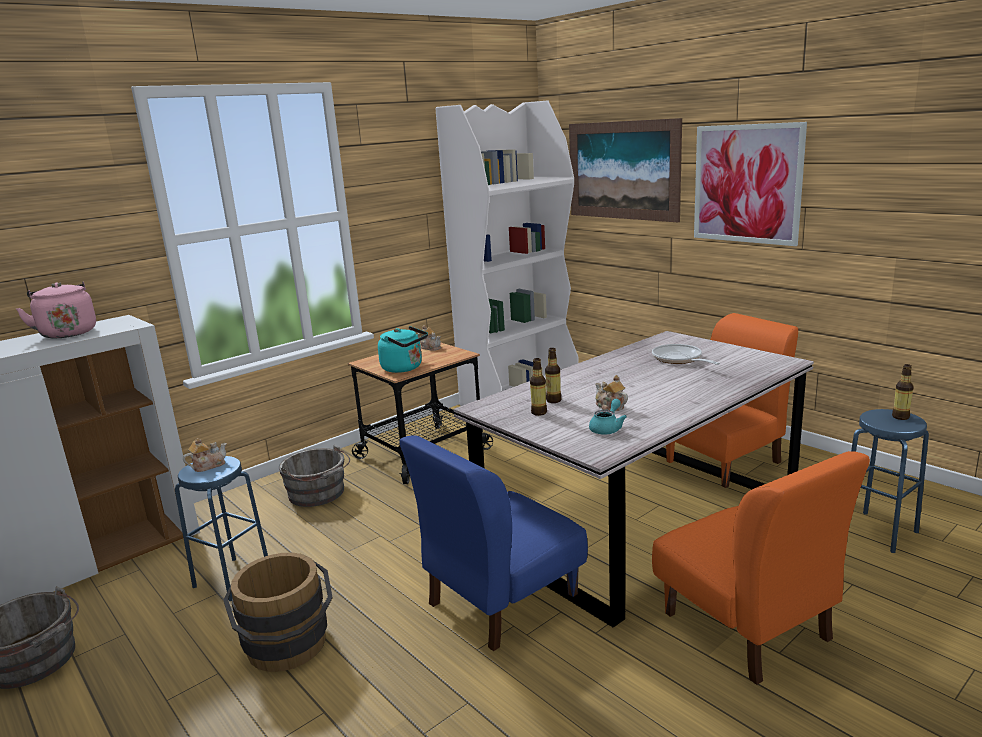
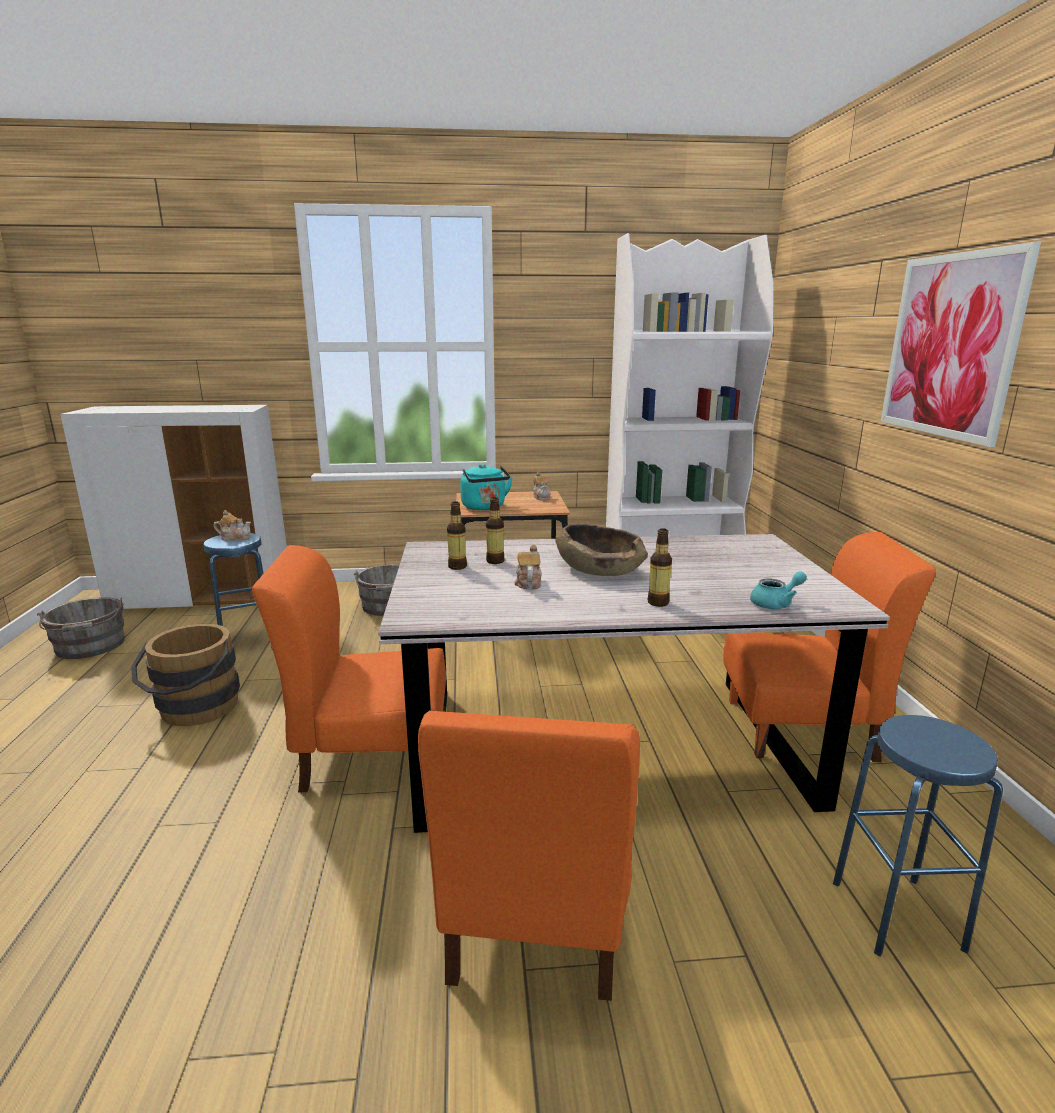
camera: 35 degrees right, 0 degrees up
pink kettle [16,282,96,338] -> none
blue chair [400,435,588,651] -> orange chair [252,545,446,793]
picture [569,118,682,222] -> none
turquoise teapot [589,399,627,435] -> turquoise teapot moved to [750,571,807,609]
frying pan [652,344,720,365] -> none
bottle [892,364,914,420] -> bottle moved to [648,528,672,607]
none -> brown bowl [555,524,648,576]

